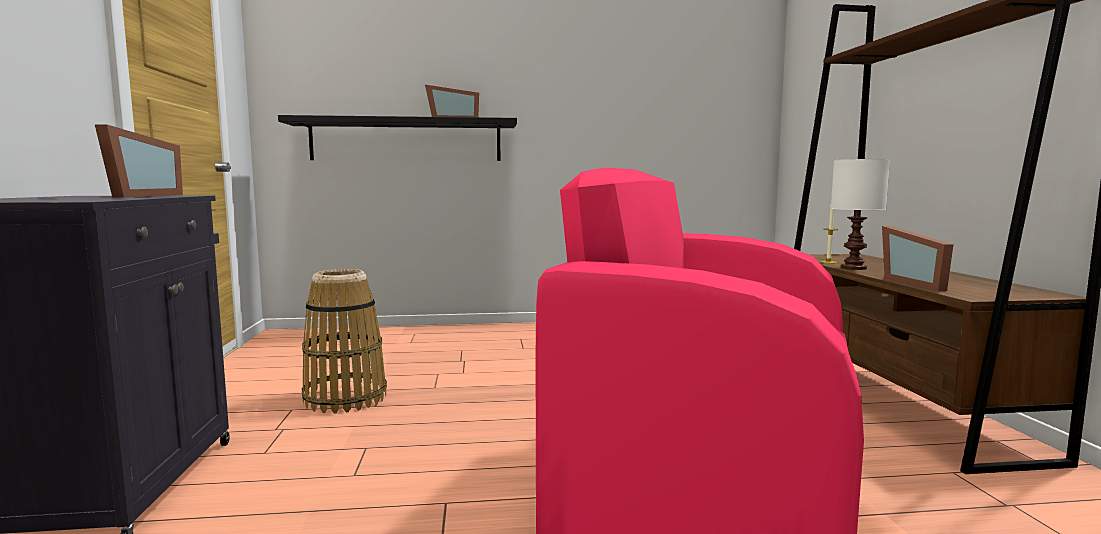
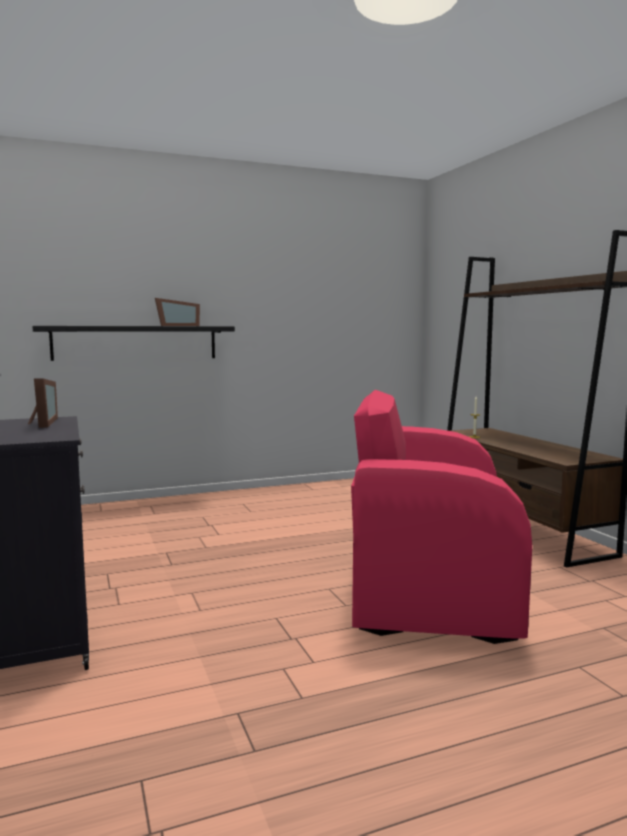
camera: 15 degrees left, 0 degrees up
basket [302,269,387,413] -> none
white table lamp [831,159,890,270] -> none
picture frame [882,226,954,291] -> none

